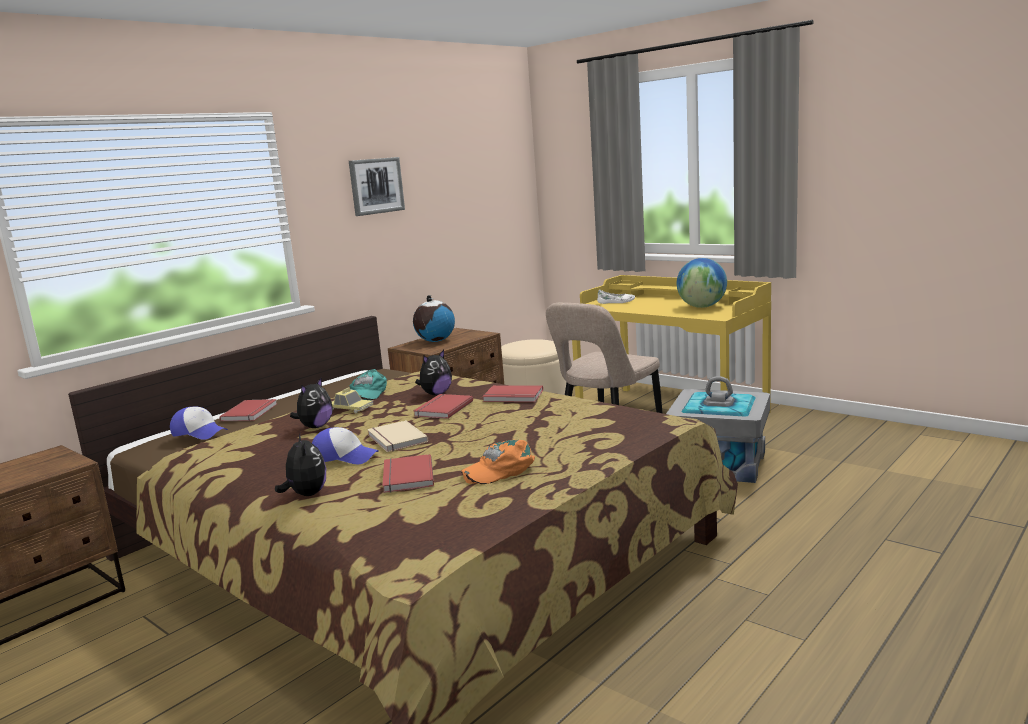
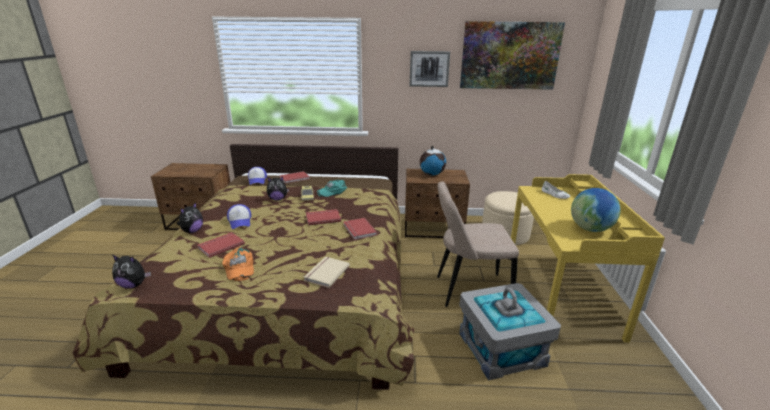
camera: 50 degrees right, 10 degrees up
beige book [367,420,428,452] -> beige book moved to [304,257,350,288]
plush toy [415,350,452,395] -> plush toy moved to [112,255,151,288]
orange cap [461,440,535,484] -> orange cap turned 135 degrees counterclockwise [222,247,254,281]
none -> picture [460,21,565,90]

